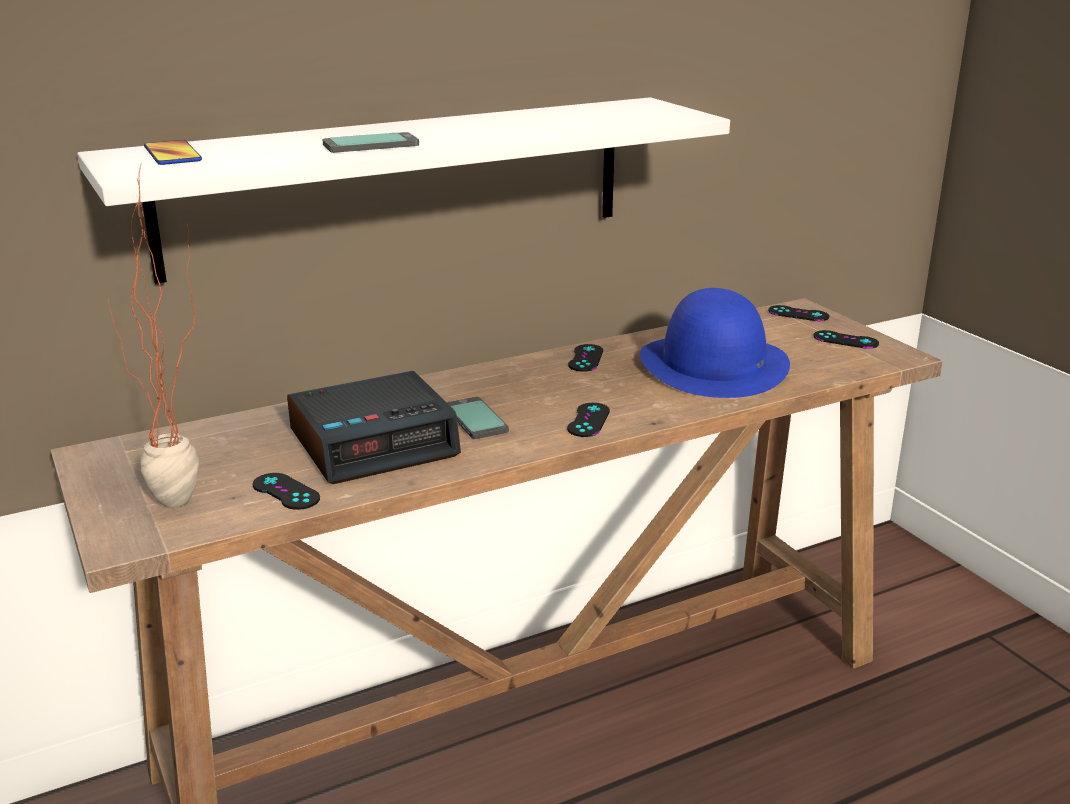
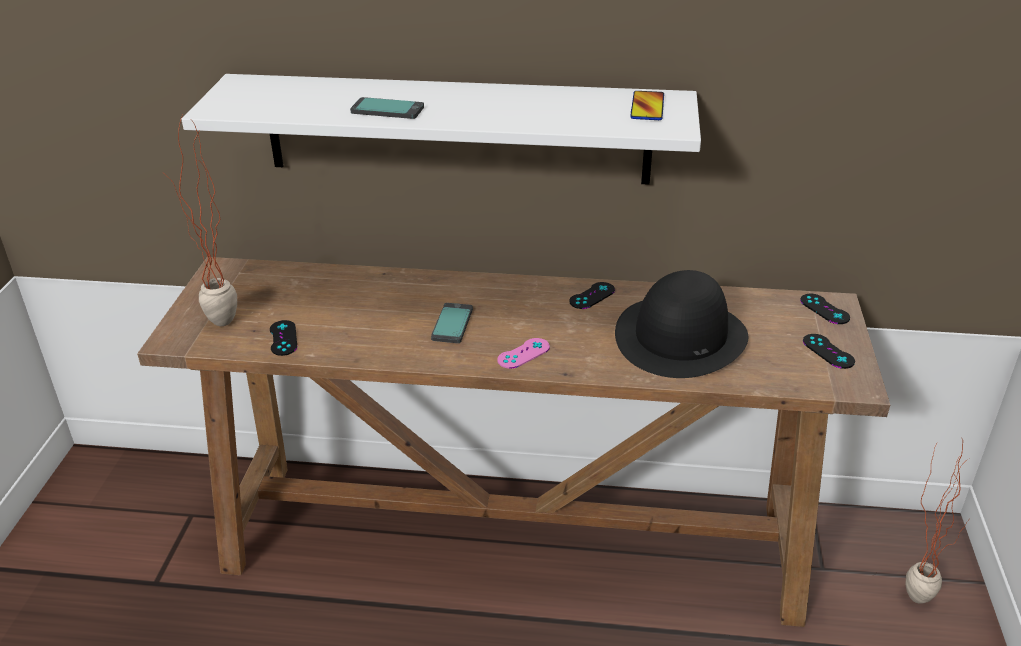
camera: 35 degrees right, 10 degrees up
phone [144,140,202,165] -> phone moved to [630,91,664,120]
alarm clock [287,371,461,484] -> none
black game controller [567,403,610,437] -> pink game controller [497,338,550,369]
blue hat [640,288,790,398] -> black hat [615,270,749,378]
none -> potted plant [905,439,968,604]

